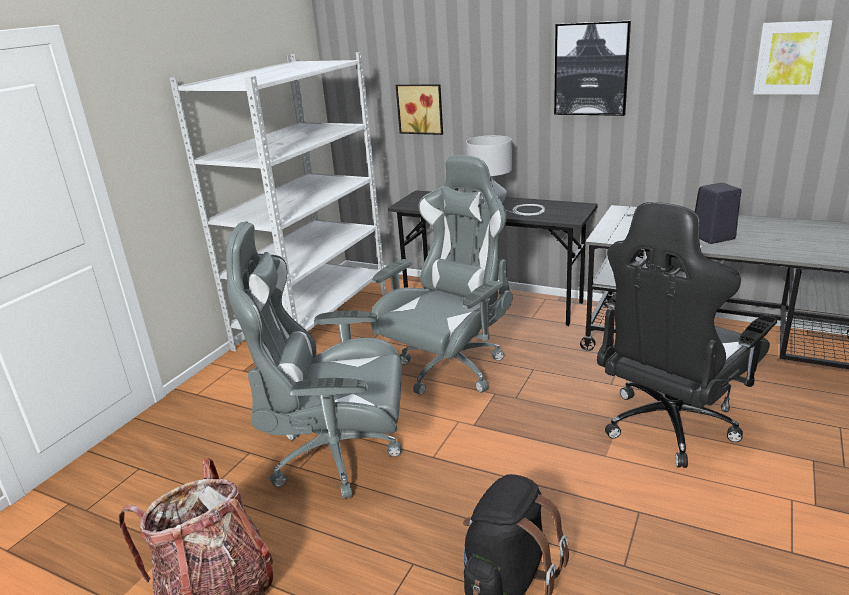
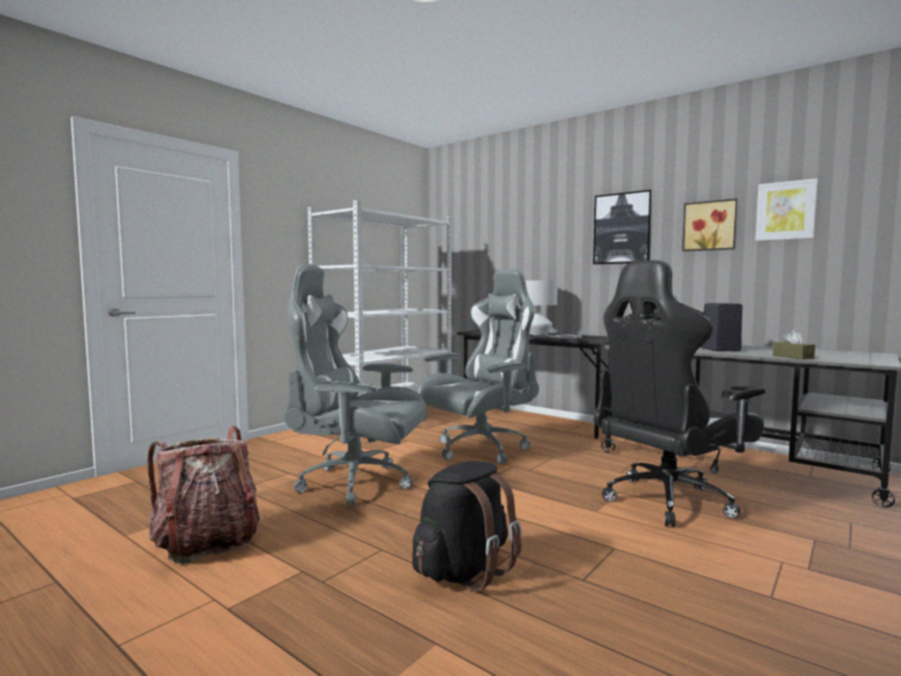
camera: 10 degrees right, 20 degrees down
picture [396,84,443,135] -> picture moved to [682,198,738,251]
none -> brown tissue box [773,330,815,360]

